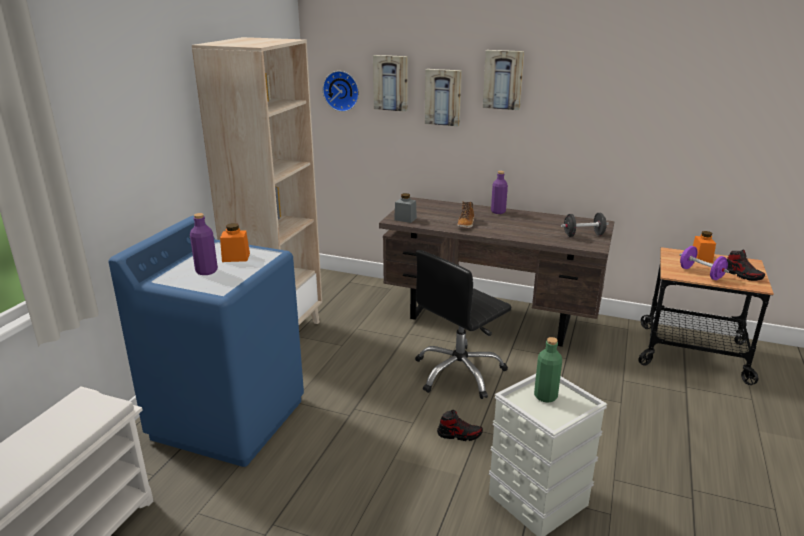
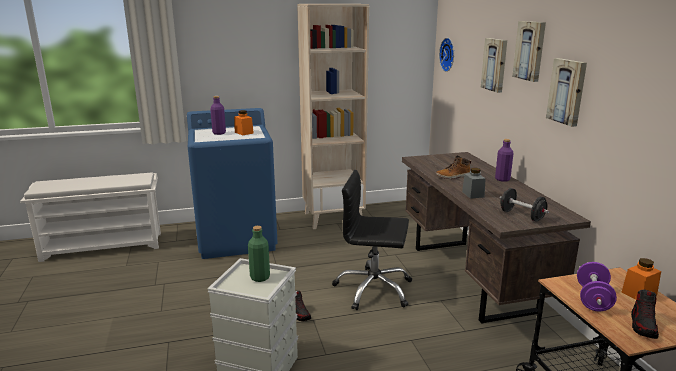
camera: 55 degrees right, 5 degrees down
picture [373,55,408,112] -> picture moved to [546,58,587,127]
grey jar [394,193,417,223] -> grey jar moved to [462,168,486,199]

